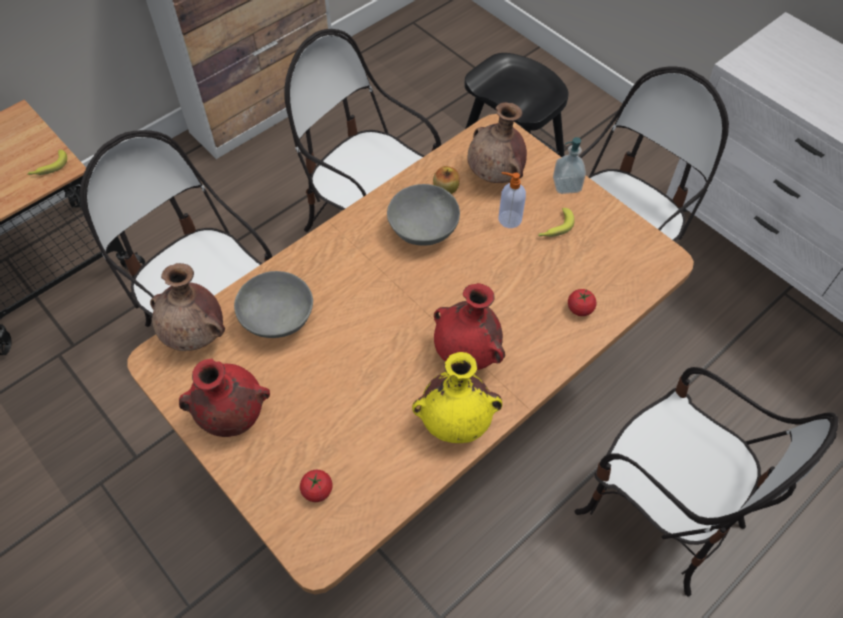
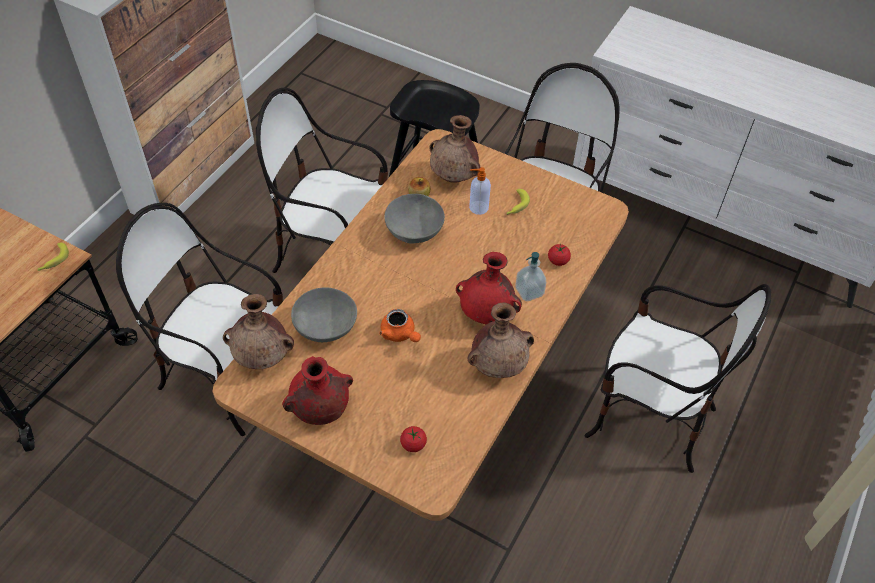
camera: 20 degrees left, 5 degrees down
yellow vase [412,352,502,443] -> brown vase [467,303,534,378]
soap dispenser [553,137,586,194] -> soap dispenser moved to [516,252,546,301]
none -> orange teapot [379,309,421,342]

